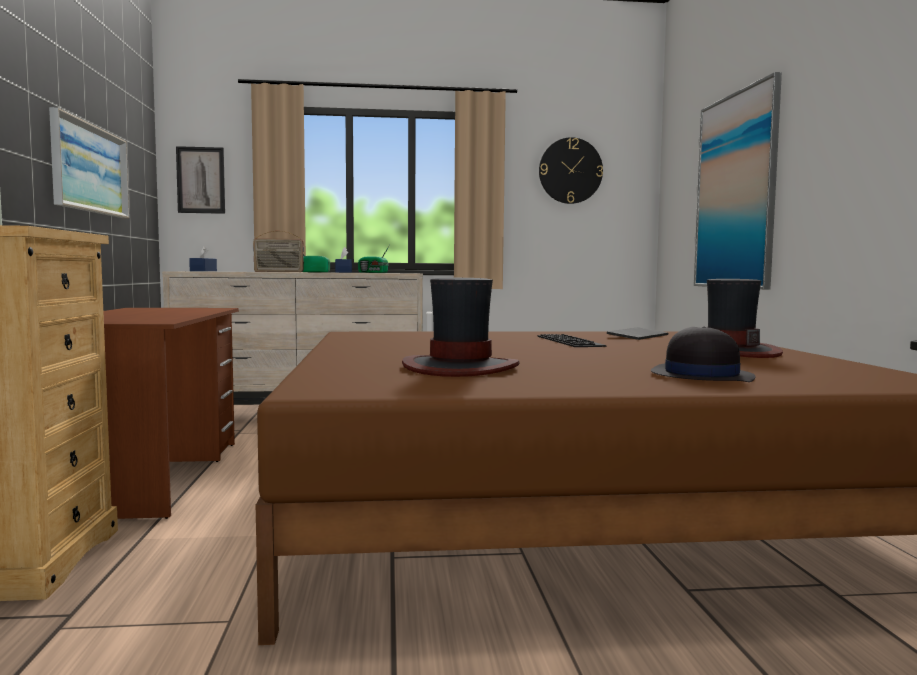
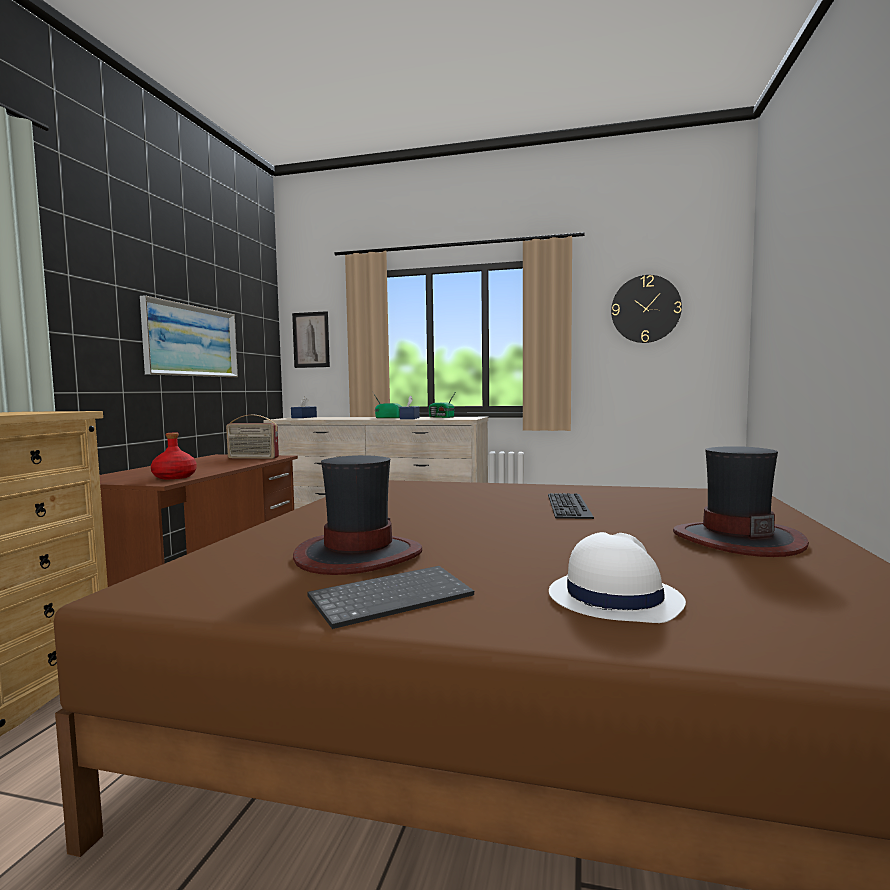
camera: 20 degrees right, 0 degrees up
radio [253,231,304,272] -> radio moved to [226,415,279,459]
keyboard [607,327,668,340] -> keyboard moved to [308,566,474,629]
black hat [651,327,755,382] -> white hat [549,532,686,623]
picture [694,72,782,290] -> none
none -> red bottle [151,433,197,479]

